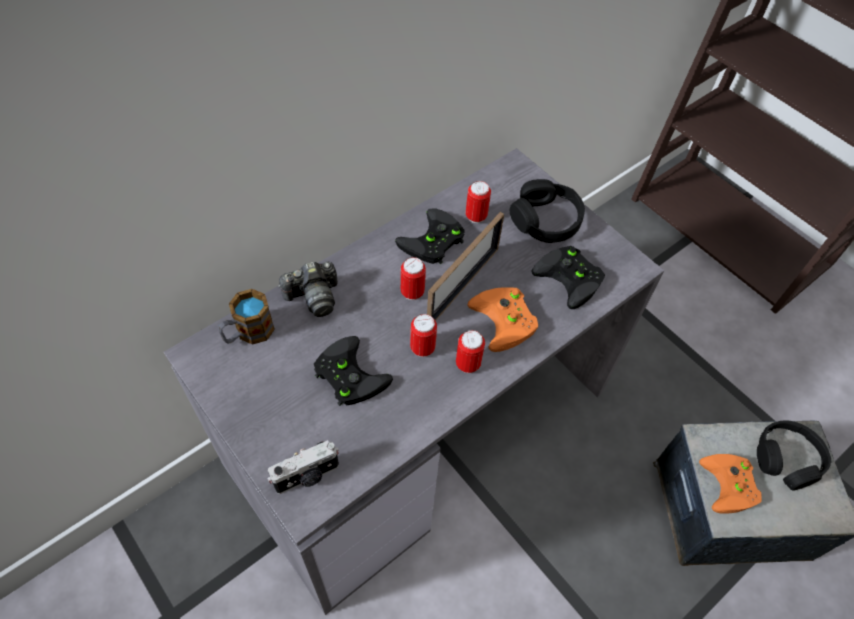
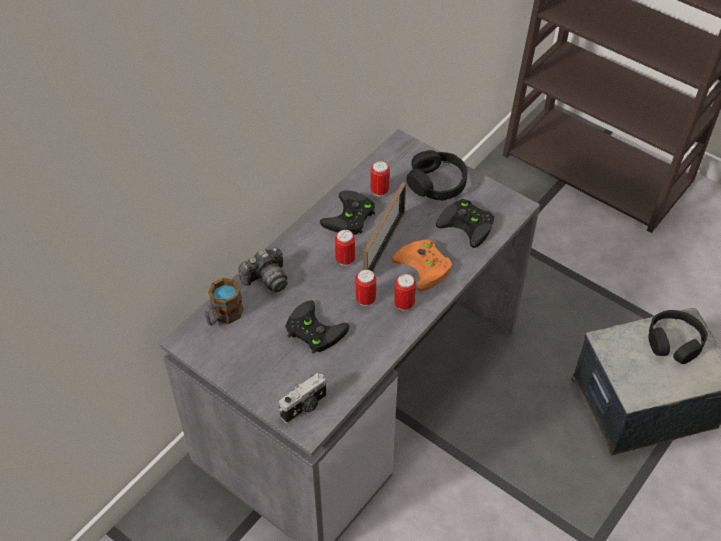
camera: 10 degrees left, 5 degrees down
orange game controller [699,454,762,514] -> none

